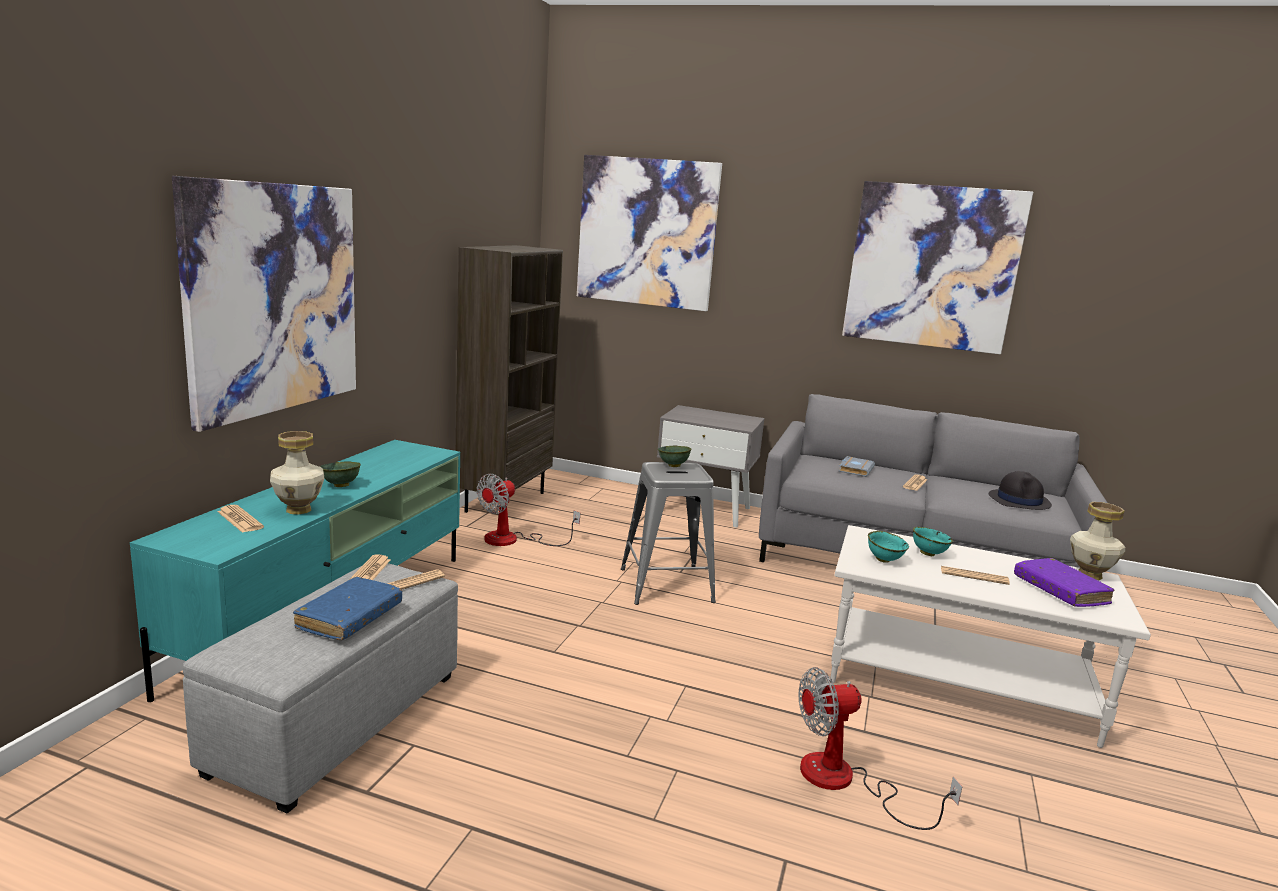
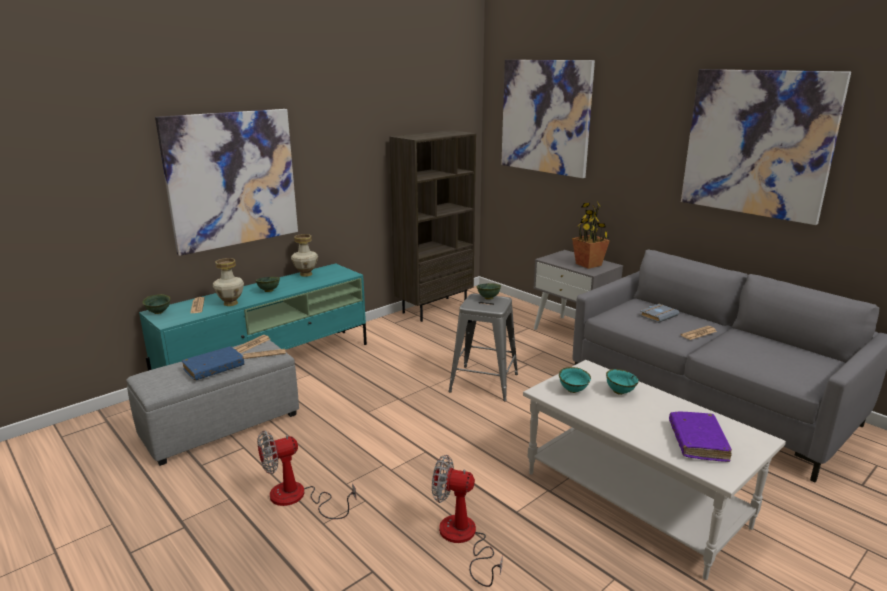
camera: 30 degrees right, 5 degrees up
fan [477,474,580,546] -> fan moved to [257,430,356,519]
newspaper [941,566,1010,585] -> none
black hat [989,471,1052,510] -> none
vase [1070,502,1125,580] -> vase moved to [291,234,318,277]
none -> green bowl [142,294,171,314]
none -> potted plant [572,201,610,269]

